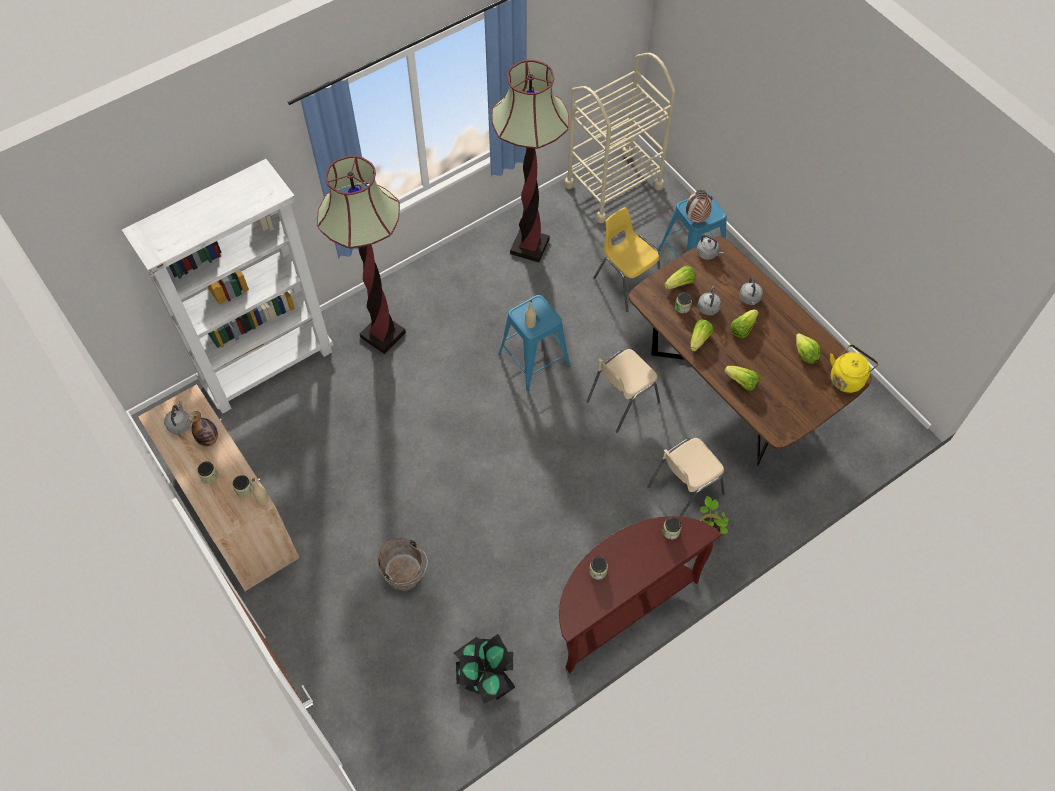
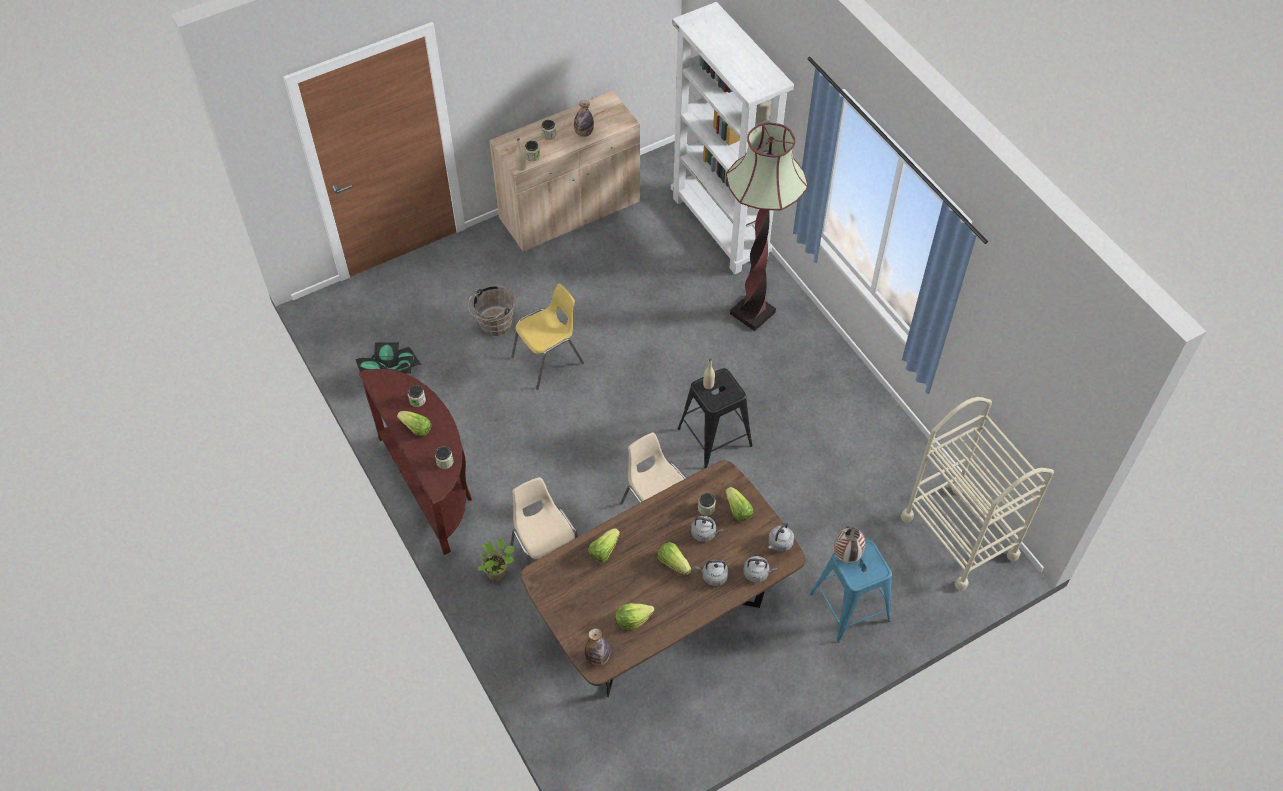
camera: 95 degrees right, 5 degrees down
grey kettle [164,401,191,434] -> grey kettle moved to [743,556,777,583]
floor lamp [492,60,569,262] -> none
blue stool [498,295,570,391] -> black stool [678,368,753,468]
yellow chair [593,207,660,312] -> yellow chair moved to [511,283,584,390]
lettuce [690,320,713,351] -> lettuce moved to [397,411,431,437]
yellow kettle [830,344,879,393] -> bottle [585,628,610,666]

